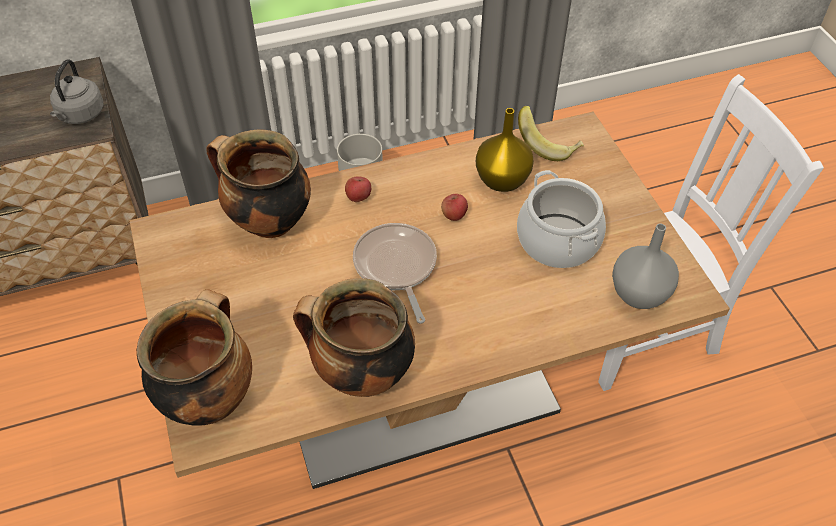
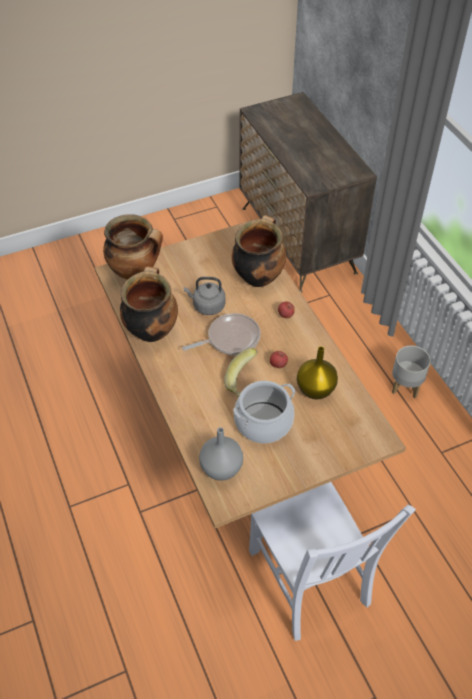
camera: 85 degrees right, 0 degrees up
grey kettle [50,59,104,124] -> grey kettle moved to [184,277,225,315]
banana [518,106,584,161] -> banana moved to [224,348,258,397]

